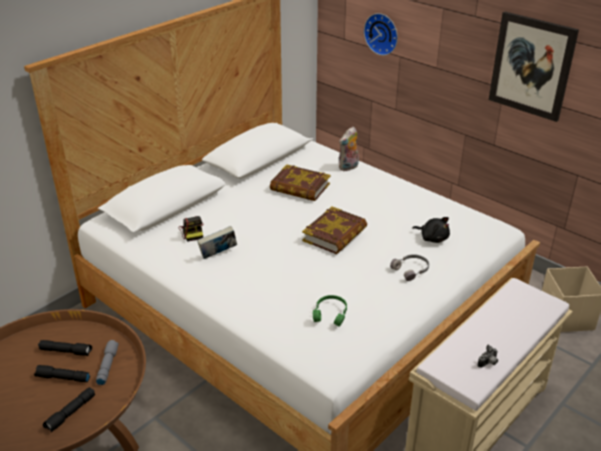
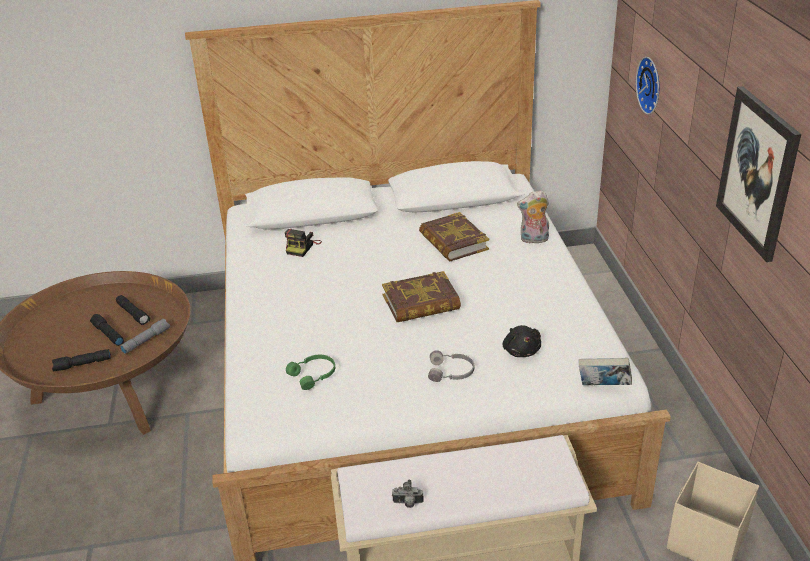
camera: 40 degrees right, 0 degrees up
book [197,226,237,259] -> book moved to [579,358,632,385]

